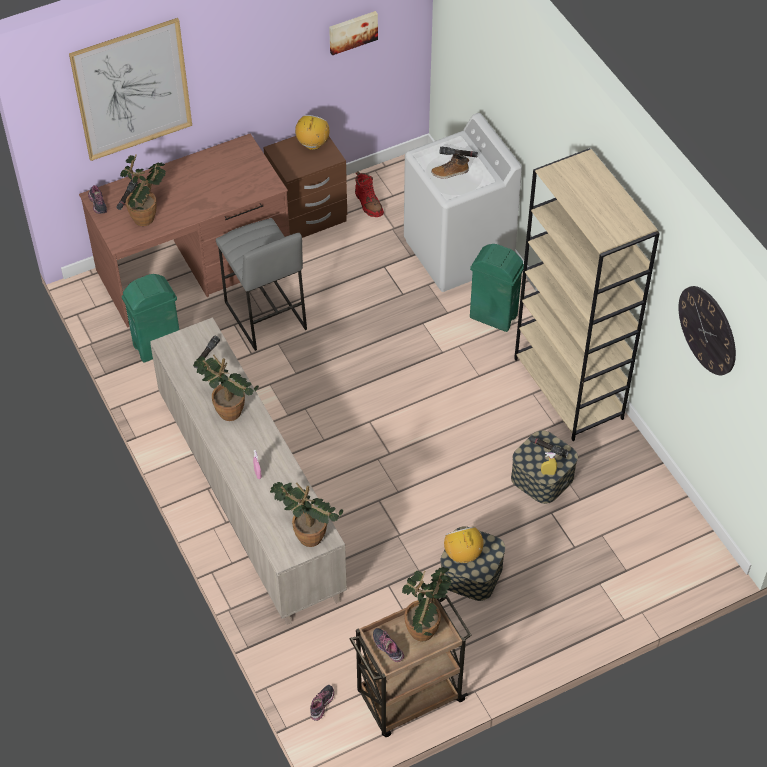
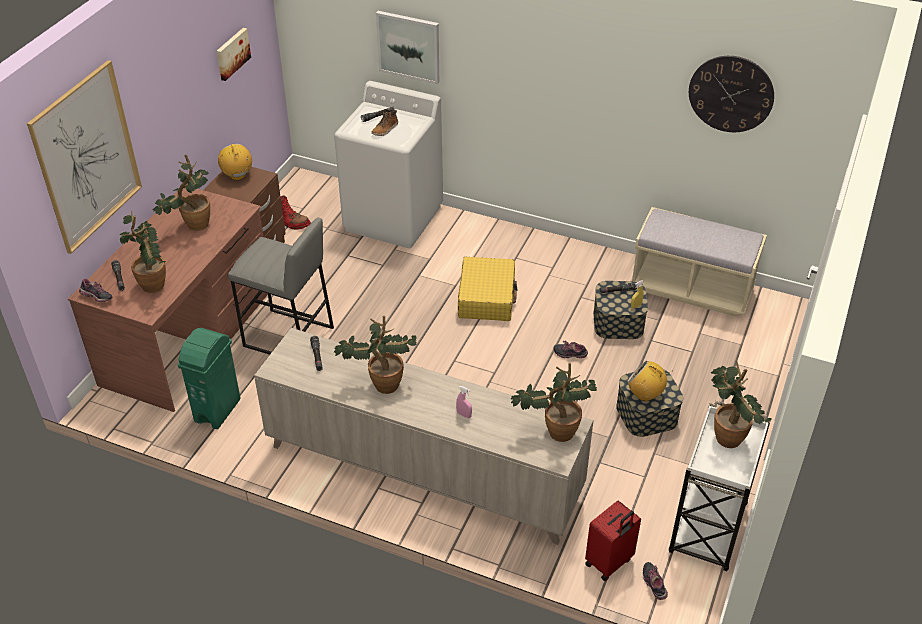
camera: 40 degrees left, 10 degrees down
brown cart [350,595,472,737] -> white cart [669,401,770,571]
shoe [373,628,404,662] -> shoe moved to [553,341,588,358]
green trash can [470,244,524,332] -> none
beige bookcase [514,148,660,441] -> none
none -> potted plant [153,155,210,231]
none -> picture [376,11,439,84]
none -> yellow suitcase [458,257,517,321]
none -> red suitcase [585,501,641,581]
none -> beige bench [631,207,767,317]

